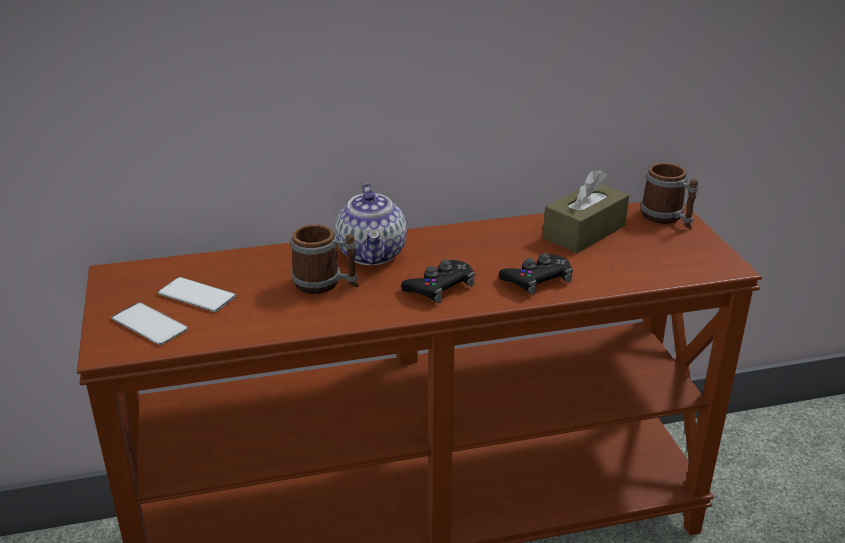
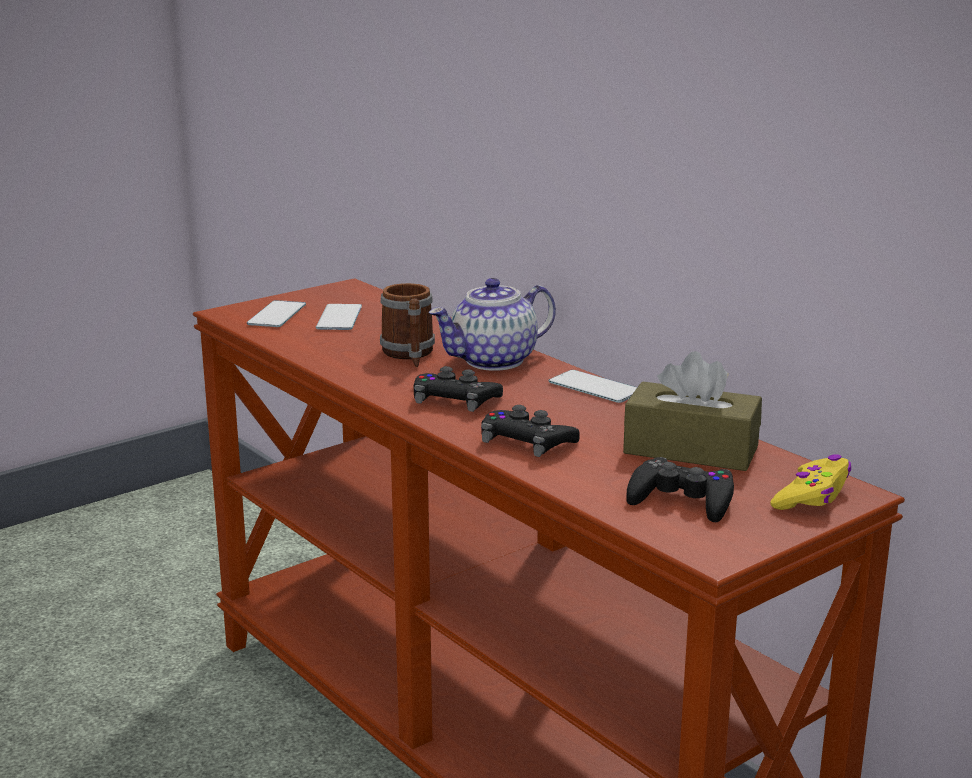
camera: 65 degrees right, 10 degrees down
mug [640,163,698,230] -> yellow game controller [771,454,851,510]
none -> phone [549,370,637,403]
none -> black game controller [626,457,734,522]

